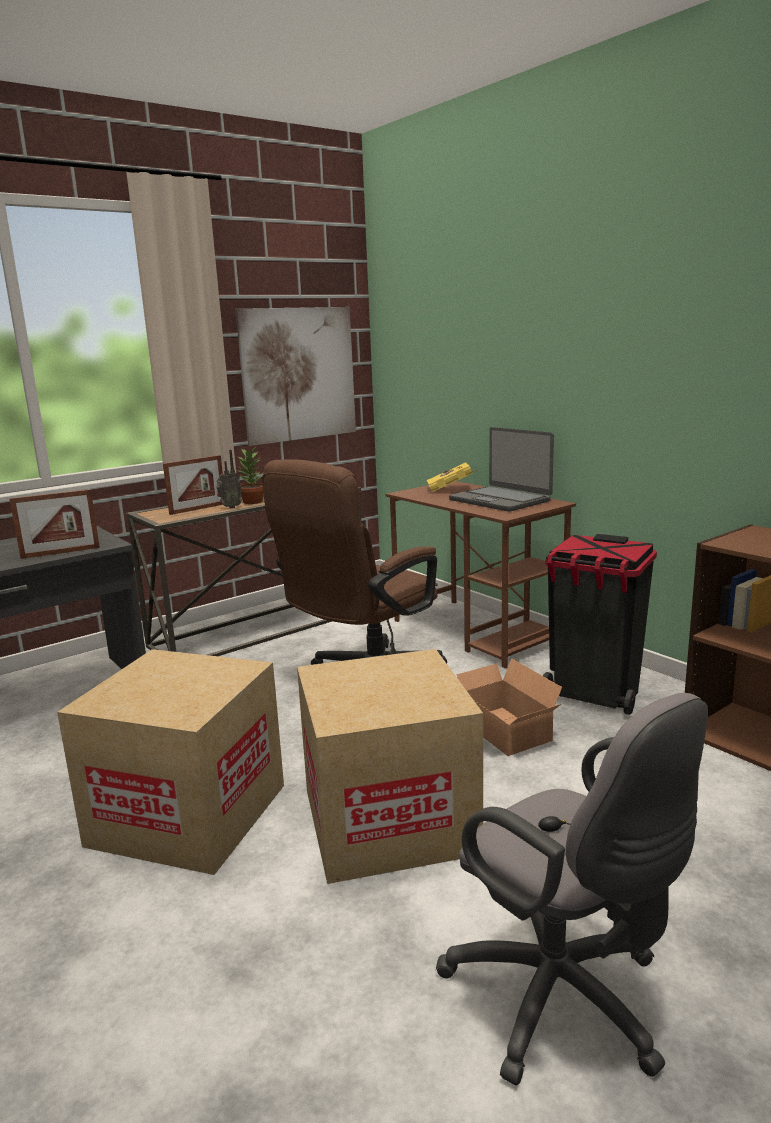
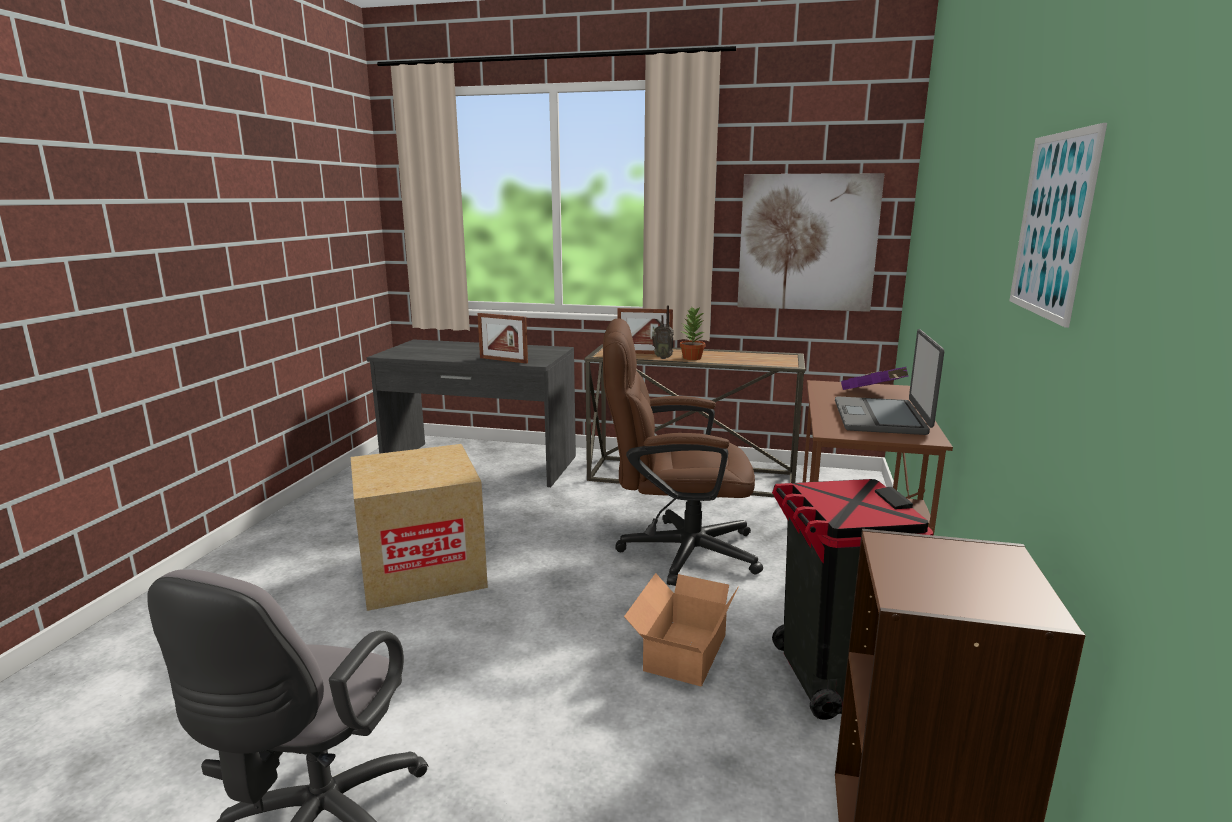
camera: 50 degrees right, 0 degrees up
cardboard box [297,649,483,884] -> none
yellow book [427,463,478,492] -> purple book [841,366,909,390]
none -> picture [1009,123,1107,328]

